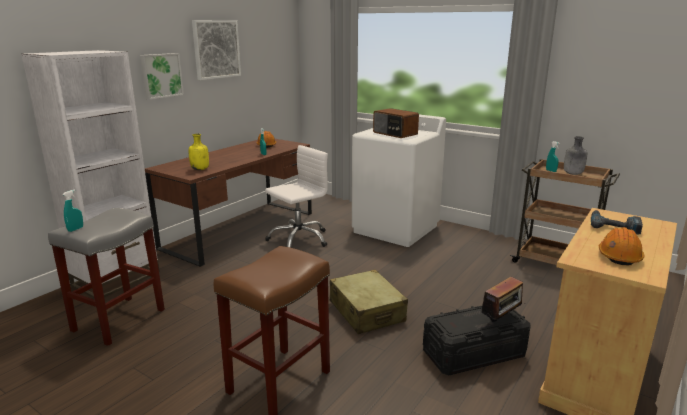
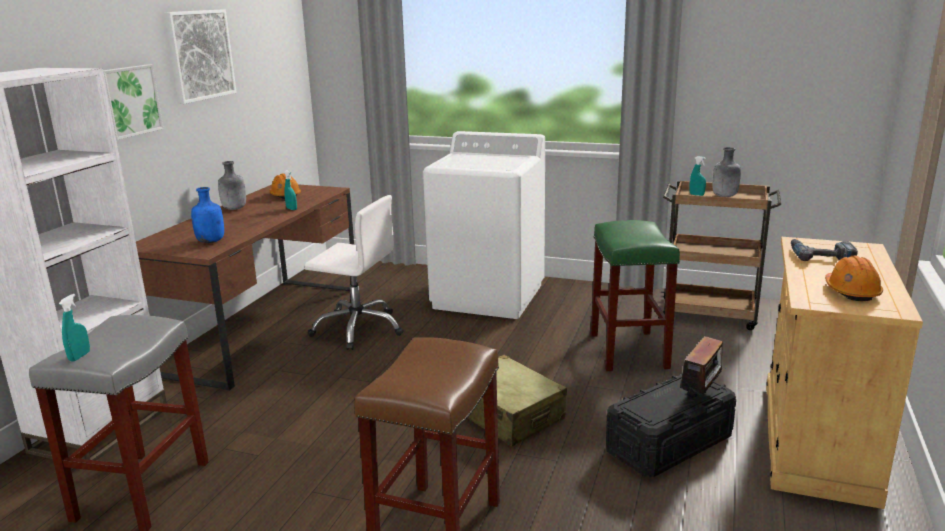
camera: 15 degrees left, 0 degrees up
yellow bottle [188,134,209,170] -> blue bottle [191,187,224,243]
white office chair [265,145,328,248] -> white office chair turned 75 degrees clockwise [304,195,404,350]
radio [373,108,419,138] -> none
none -> grey bottle [218,161,246,210]
none -> green stool [591,220,680,371]

